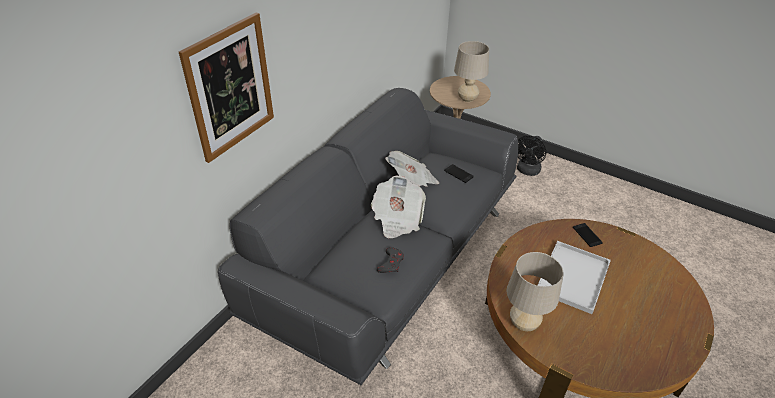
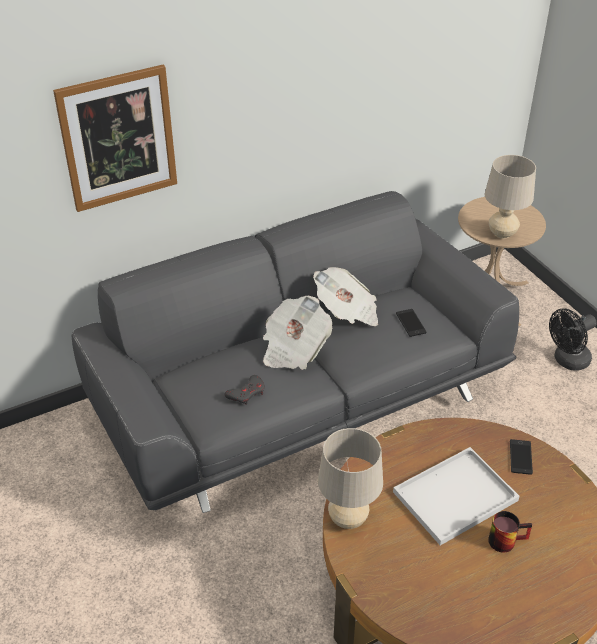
camera: 30 degrees right, 0 degrees up
none -> mug [488,511,532,553]

